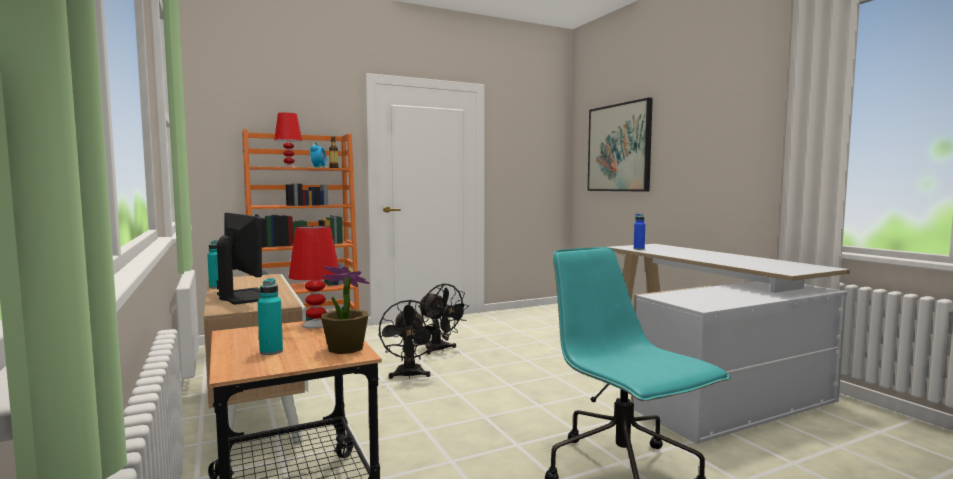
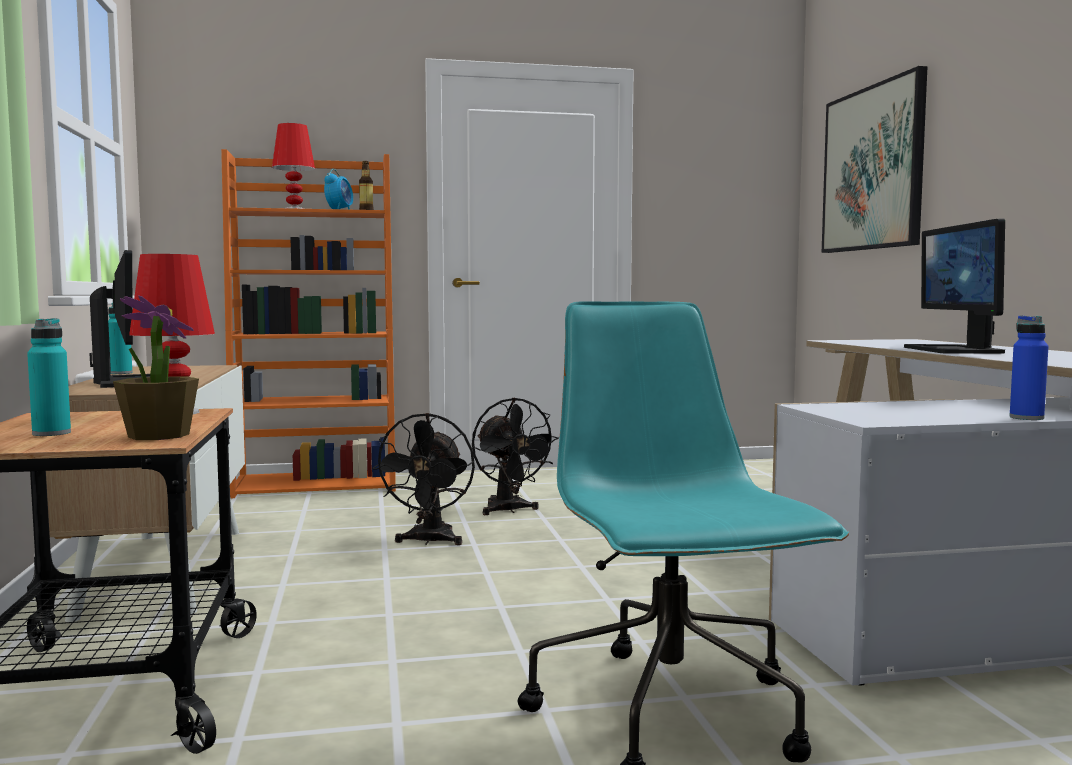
camera: 15 degrees right, 0 degrees up
blue bottle [634,214,645,250] -> blue bottle moved to [1009,315,1049,420]
none -> monitor [904,218,1005,353]

